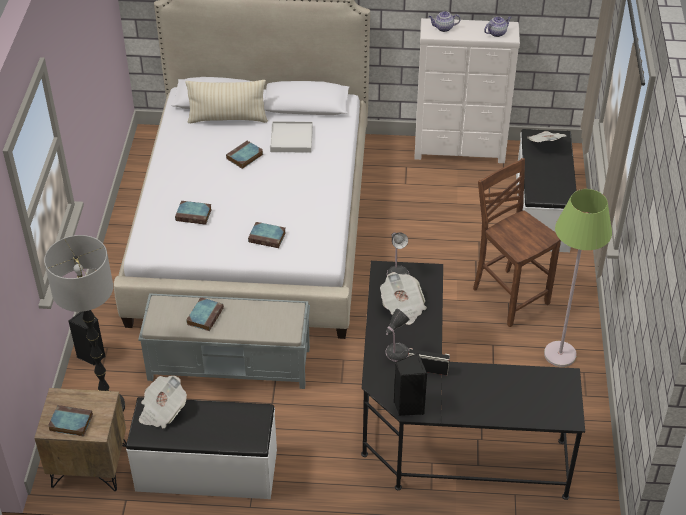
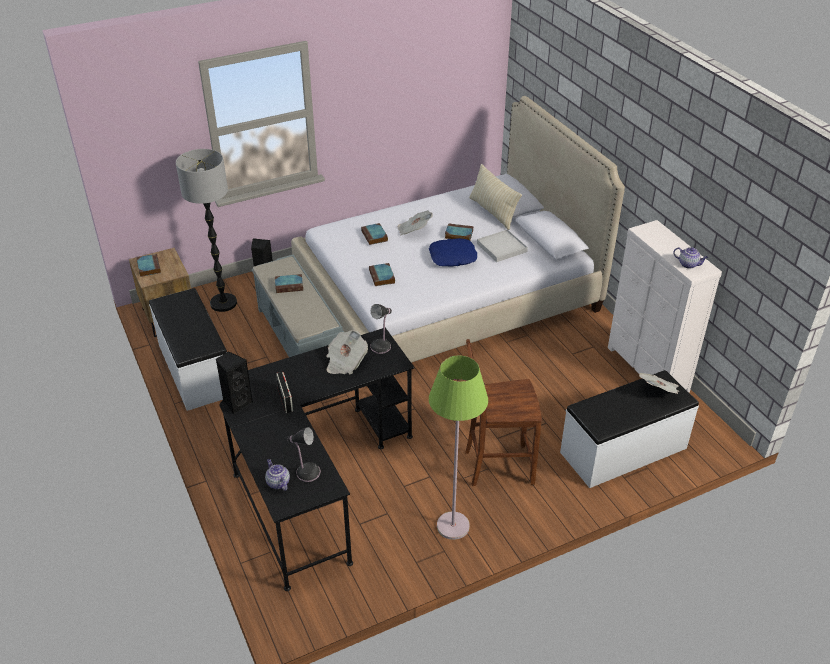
camera: 60 degrees right, 5 degrees down
newspaper [139,376,187,428] -> newspaper moved to [397,210,433,235]
table lamp [386,308,410,362] -> table lamp moved to [287,427,321,482]
teapot [429,11,461,32] -> teapot moved to [265,459,290,491]
brown chair [473,158,561,327] -> brown chair turned 120 degrees counterclockwise [465,339,542,486]
none -> blue pillow [429,238,477,266]

